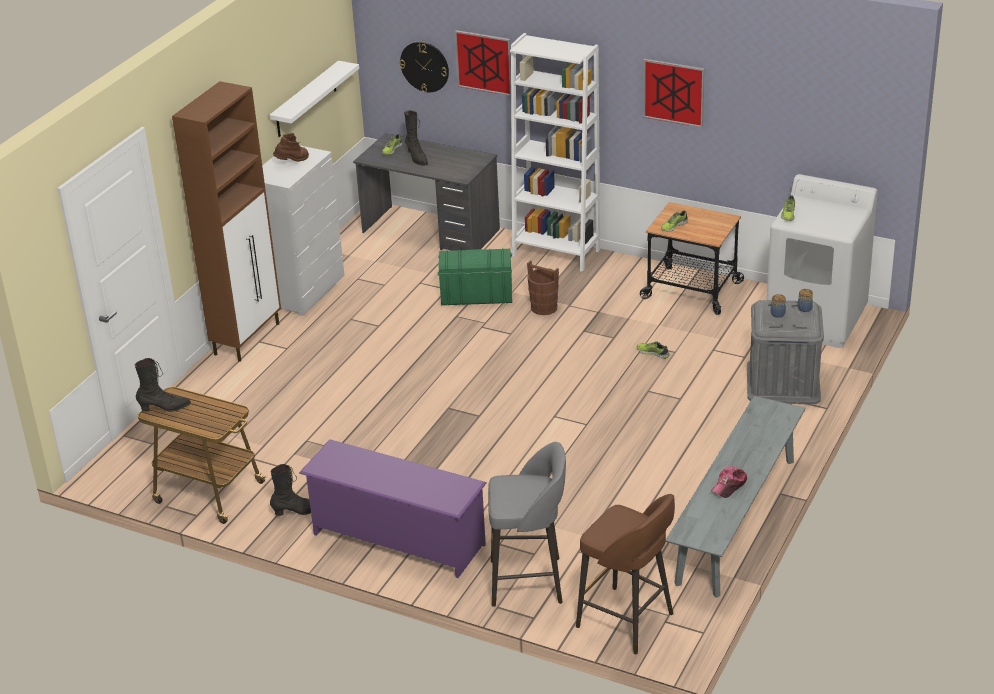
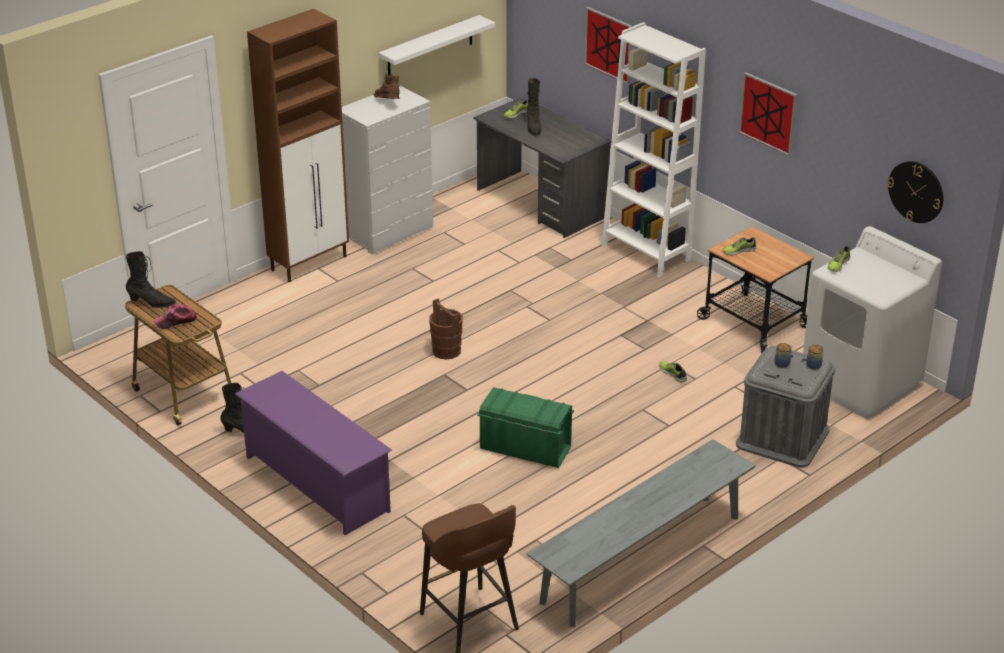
camera: 20 degrees right, 0 degrees up
brown boot [273,133,309,162] -> brown boot turned 105 degrees counterclockwise [374,73,400,99]
wall clock [400,41,449,92] -> wall clock moved to [887,161,943,223]
green storage box [438,248,512,305] -> green storage box moved to [478,387,574,468]
grey stool [488,442,566,607] -> none
brown bucket [527,261,559,315] -> brown bucket moved to [429,299,463,360]
cap [711,466,747,498] -> cap moved to [153,304,197,329]

